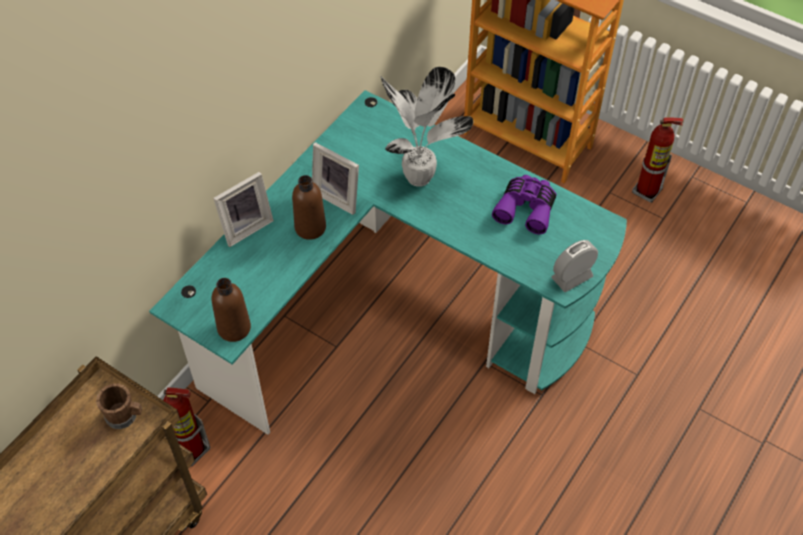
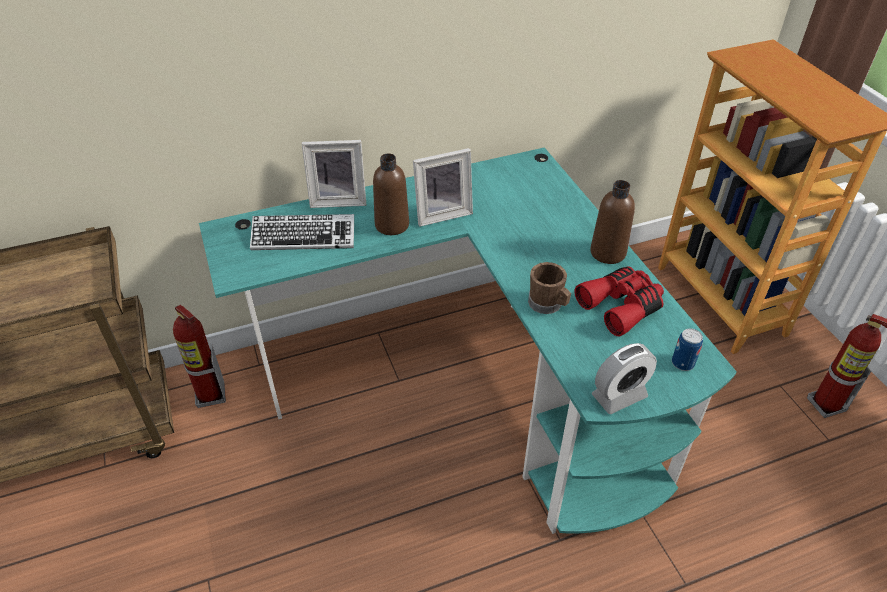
camera: 35 degrees right, 10 degrees down
brown mug [96,383,142,429] -> brown mug moved to [528,262,571,314]
brown bottle [211,278,251,342] -> brown bottle moved to [590,180,635,264]
picture frame [312,142,359,215] -> picture frame turned 90 degrees counterclockwise [413,148,473,227]
potted plant [380,67,473,187] -> none
purple binoculars [492,175,556,234] -> red binoculars [574,266,664,336]
alarm clock [551,240,598,292] -> alarm clock turned 150 degrees clockwise [592,343,657,414]
none -> keyboard [250,214,354,250]
none -> can [672,328,703,371]

